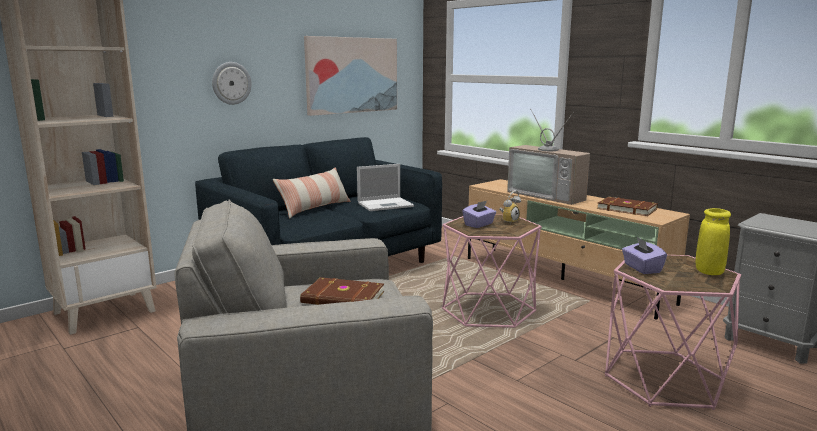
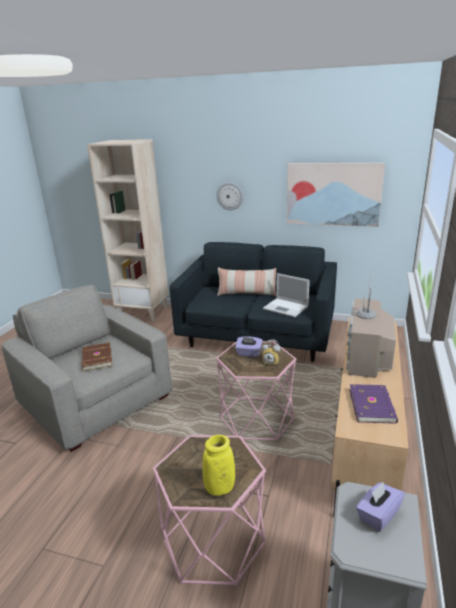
camera: 60 degrees right, 10 degrees up
brown book [597,197,658,216] -> purple book [349,384,398,424]
purple tissue box [622,237,667,274] -> purple tissue box moved to [356,482,405,532]

